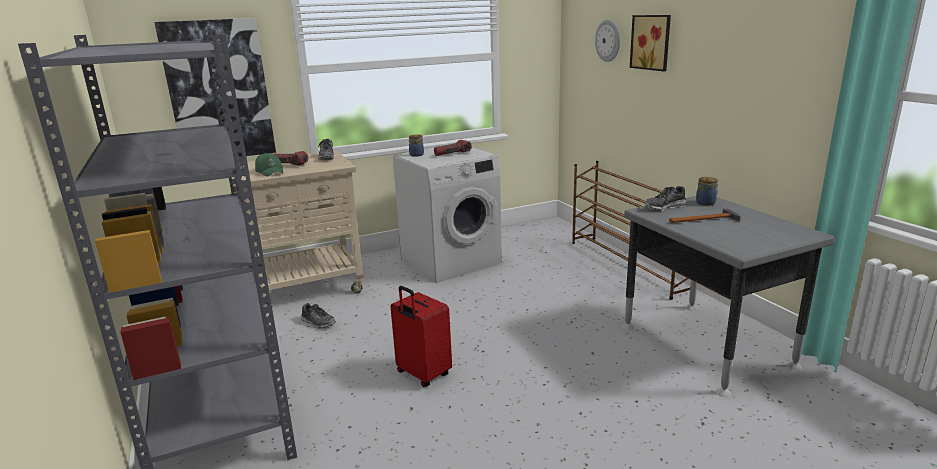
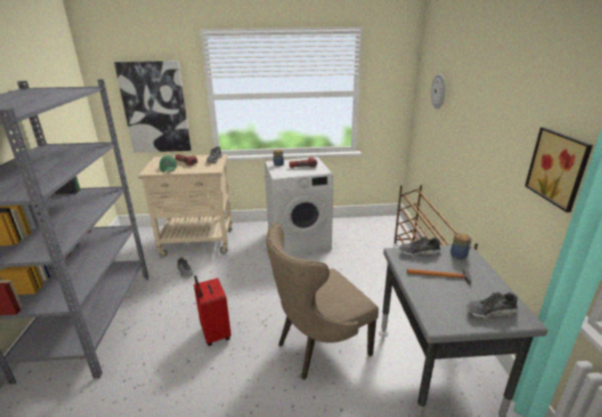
camera: 20 degrees right, 5 degrees up
picture [630,15,671,71] -> picture moved to [525,127,593,212]
none -> beige chair [266,223,379,380]
none -> shoe [466,292,518,319]

